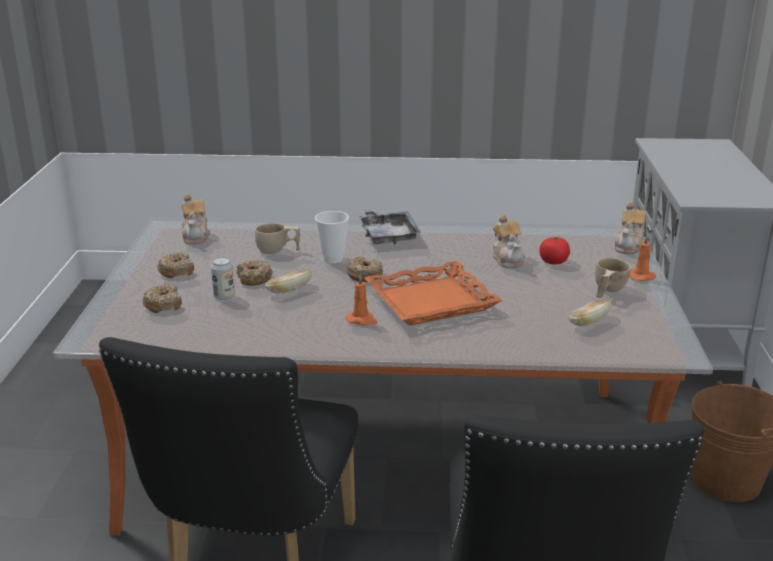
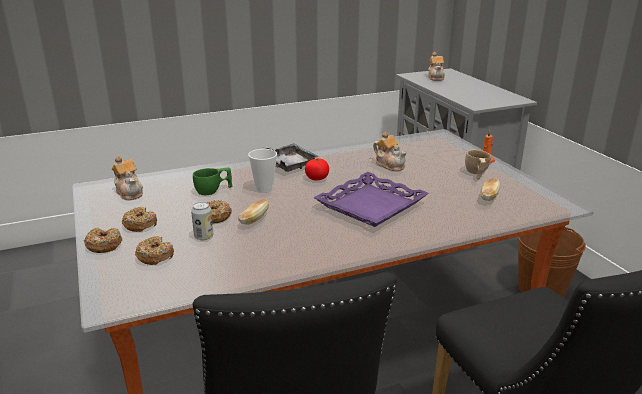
camera: 25 degrees left, 0 degrees up
beige cup [255,223,300,254] -> green cup [193,167,232,195]
donut [346,256,383,282] -> donut moved to [84,227,122,253]
orange candle [346,274,377,326] -> none
orange tray [365,261,503,326] -> purple tray [313,172,429,227]
tomato [539,237,570,264] -> tomato moved to [305,158,329,180]
teapot [614,202,646,254] -> teapot moved to [428,52,445,81]

